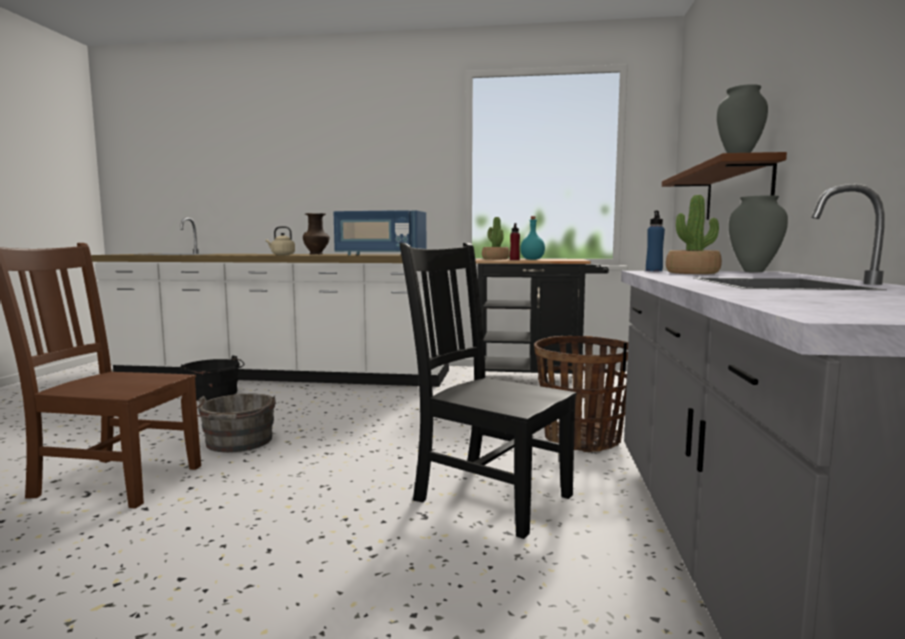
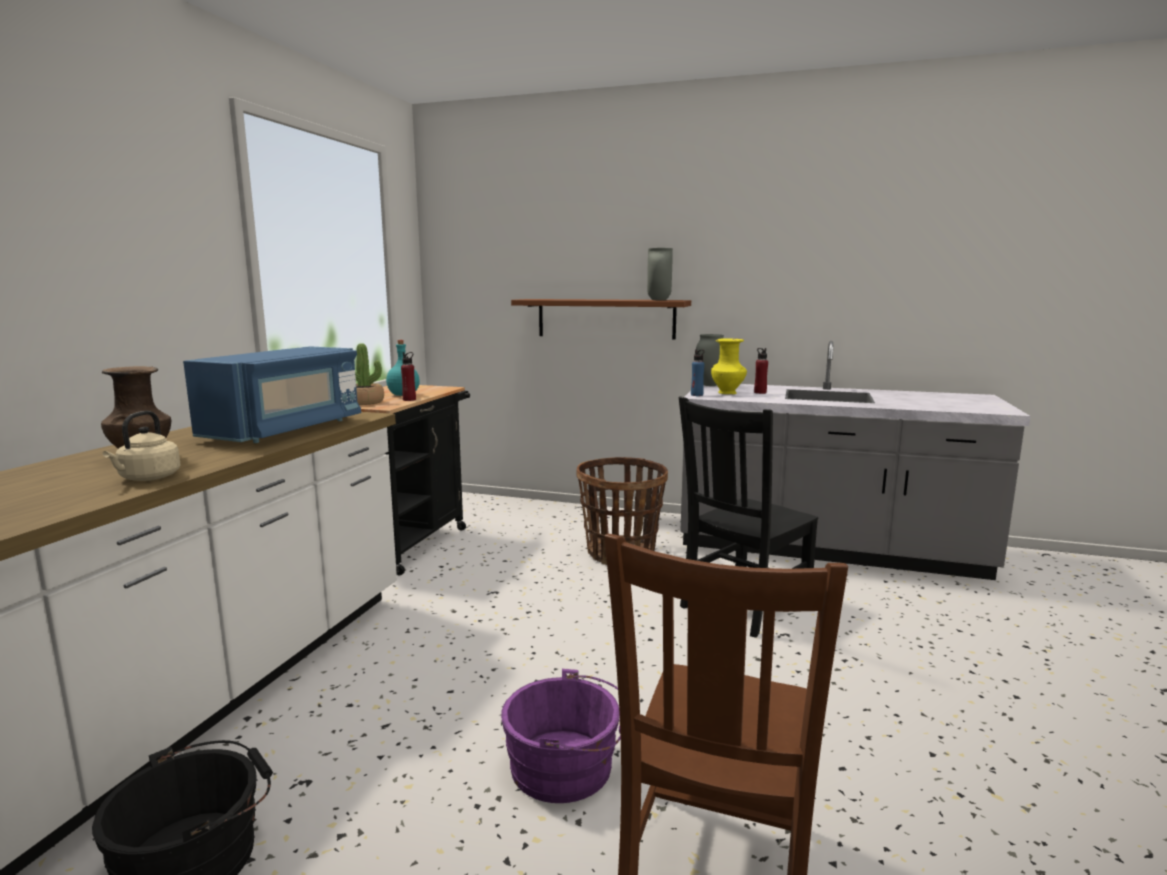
camera: 80 degrees left, 5 degrees up
grey bucket [197,394,276,452] -> purple bucket [501,669,621,803]
potted plant [666,195,722,274] -> yellow vase [711,338,747,394]
none -> red bottle [754,348,768,394]

